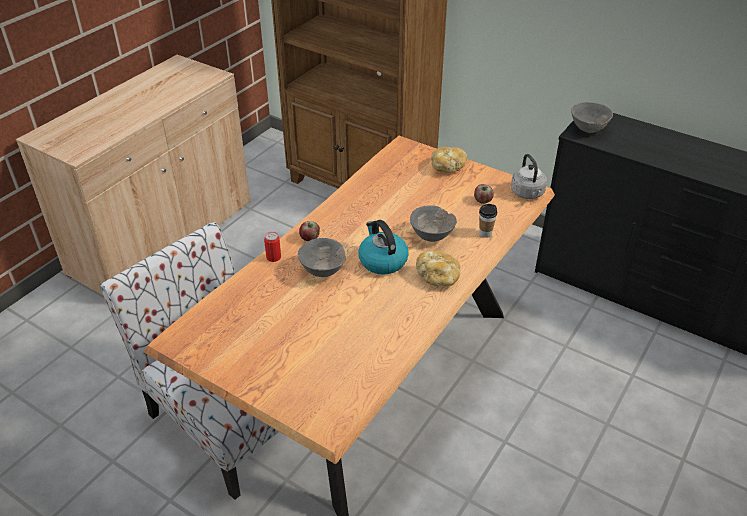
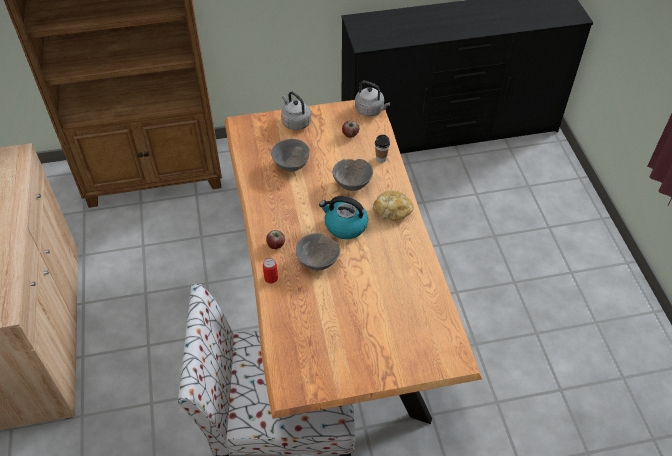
camera: 45 degrees left, 10 degrees up
bread [431,147,467,173] -> grey kettle [281,92,311,130]
grey bowl [571,102,613,133] -> grey bowl moved to [271,139,310,172]

